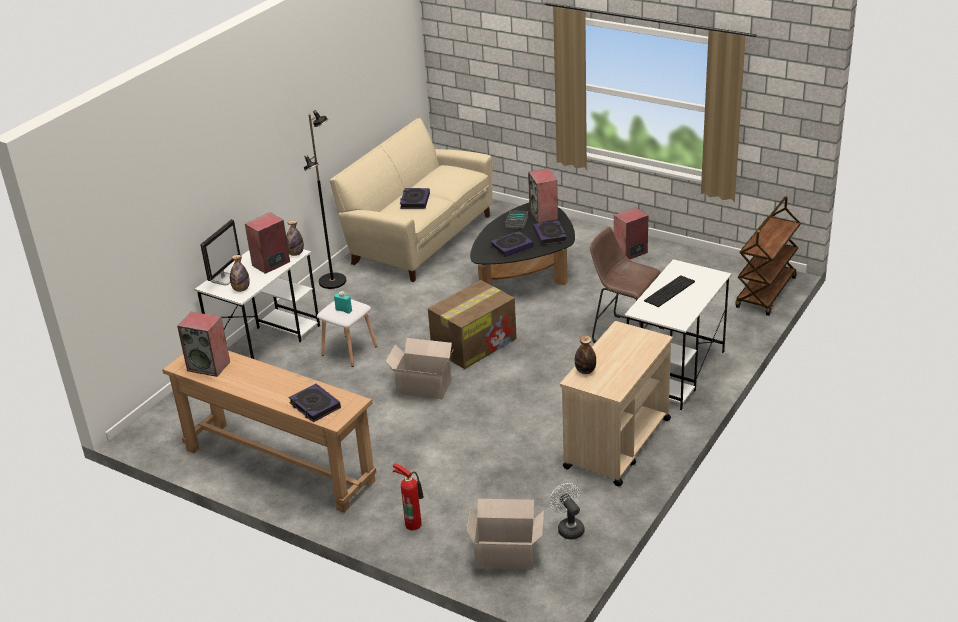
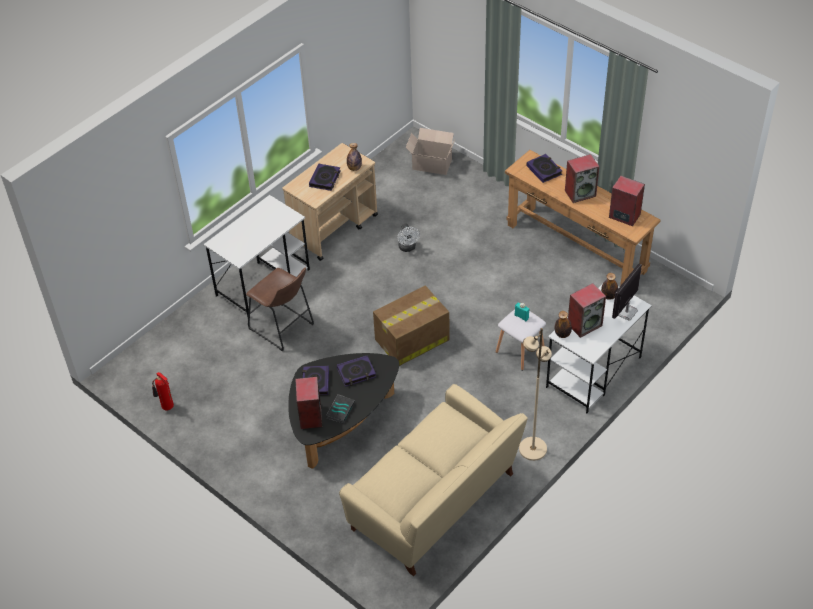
camera: 170 degrees left, 15 degrees up
black floor lamp [304,110,346,289] -> beige floor lamp [519,328,552,461]
cardboard box [385,338,453,399] -> none
fire extinguisher [393,463,424,530] -> fire extinguisher moved to [152,372,174,410]
book [400,188,430,209] -> book moved to [309,164,340,191]
white fan [549,483,585,539] -> white fan moved to [397,223,420,252]
speaker [614,207,648,259] -> speaker moved to [565,154,599,203]
keyboard [644,275,695,307] -> none
brown cart [735,196,801,316] -> none

